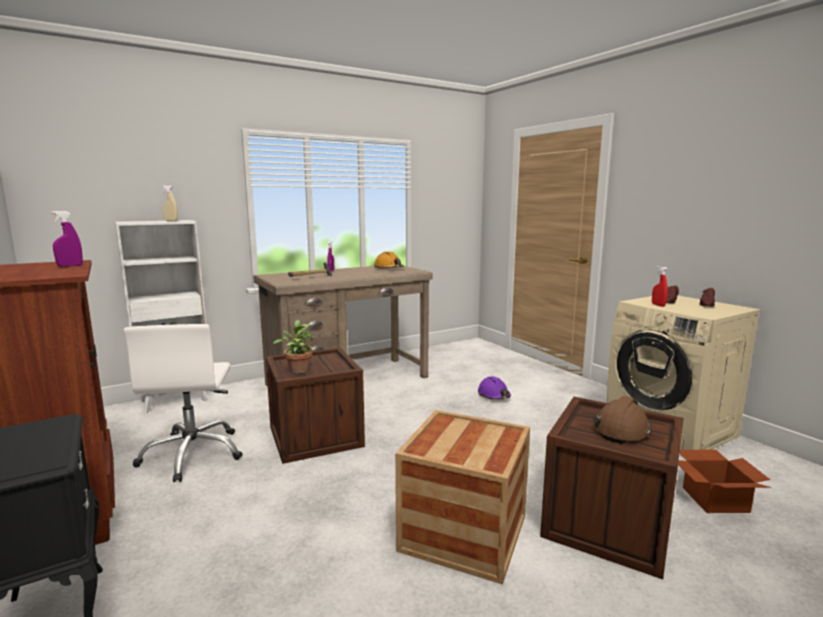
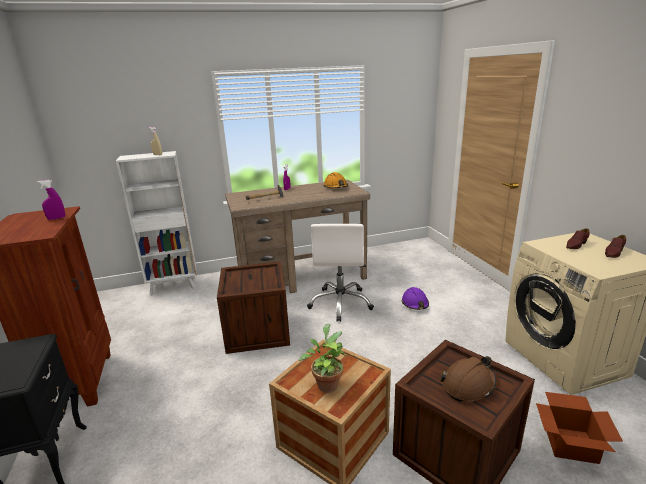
camera: 15 degrees right, 10 degrees up
white office chair [124,324,242,482] -> white office chair moved to [307,224,374,322]
potted plant [274,320,314,374] -> potted plant moved to [299,324,345,393]
red spray bottle [652,266,668,307] -> none

